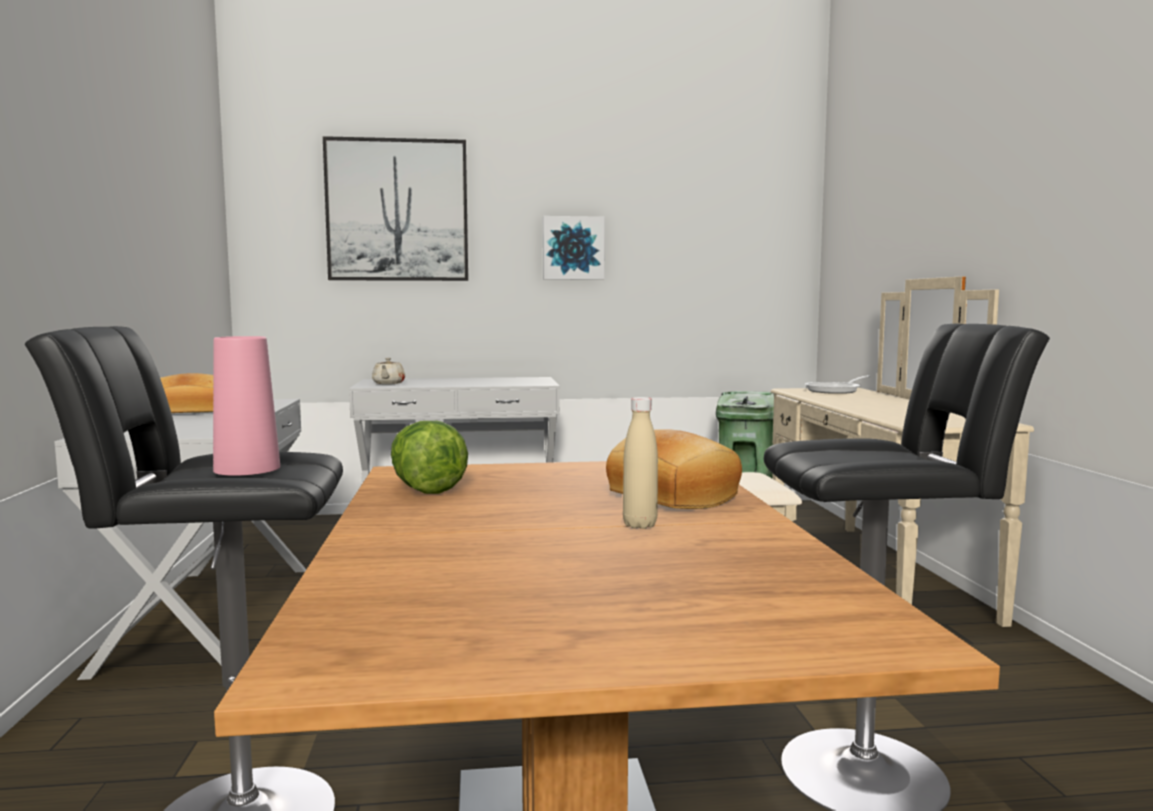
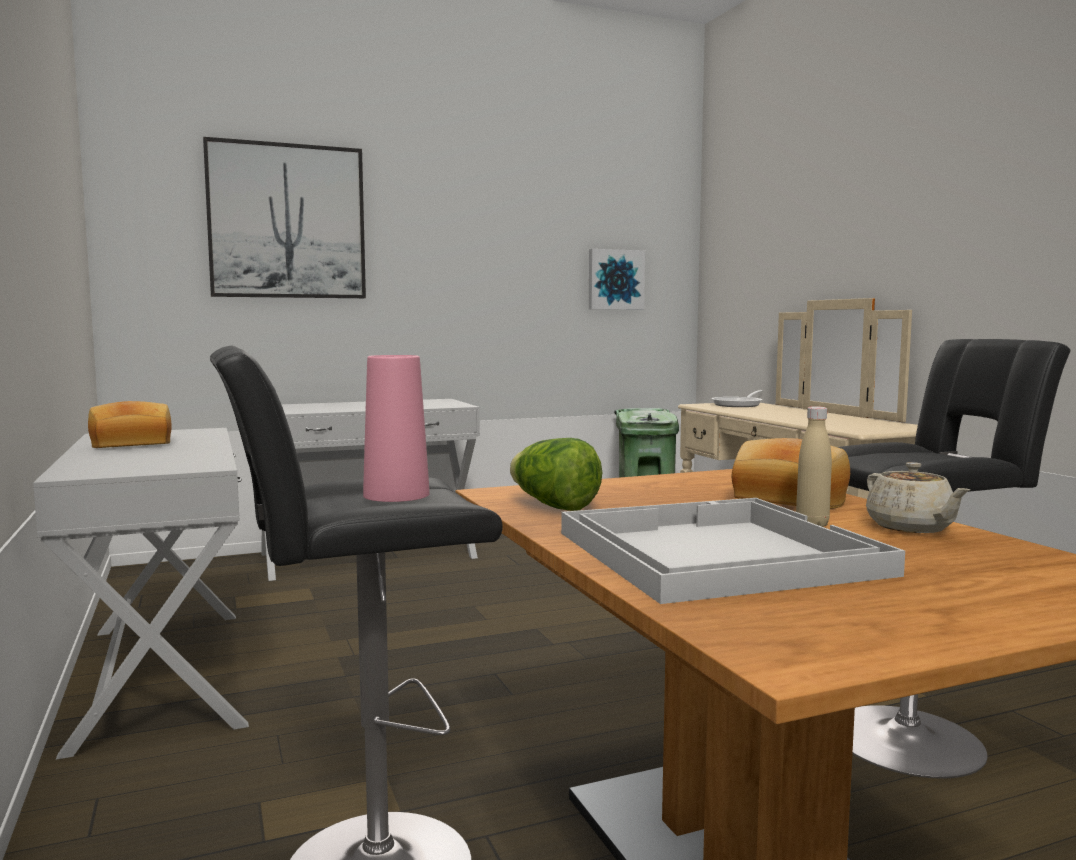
camera: 15 degrees left, 0 degrees up
beige teapot [372,358,405,384] -> beige teapot moved to [866,462,971,533]
picture [543,216,605,279] -> picture moved to [589,249,645,310]
none -> white tray [561,498,905,604]

